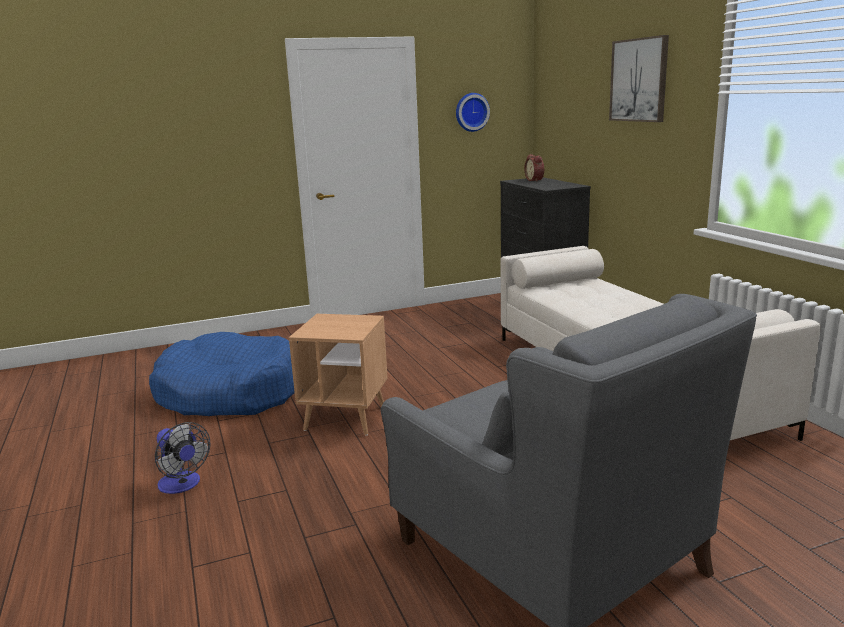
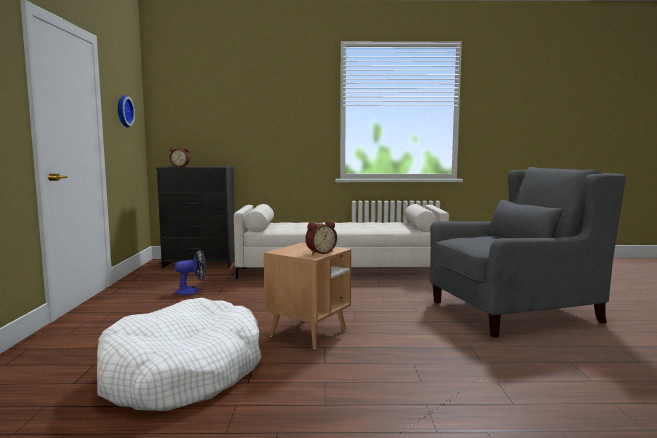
camera: 70 degrees left, 10 degrees down
blue dog bed [149,332,295,416] -> white dog bed [97,298,261,411]
fan [155,422,210,494] -> fan moved to [175,250,206,295]
picture [609,35,669,122] -> none
none -> alarm clock [305,220,337,255]

